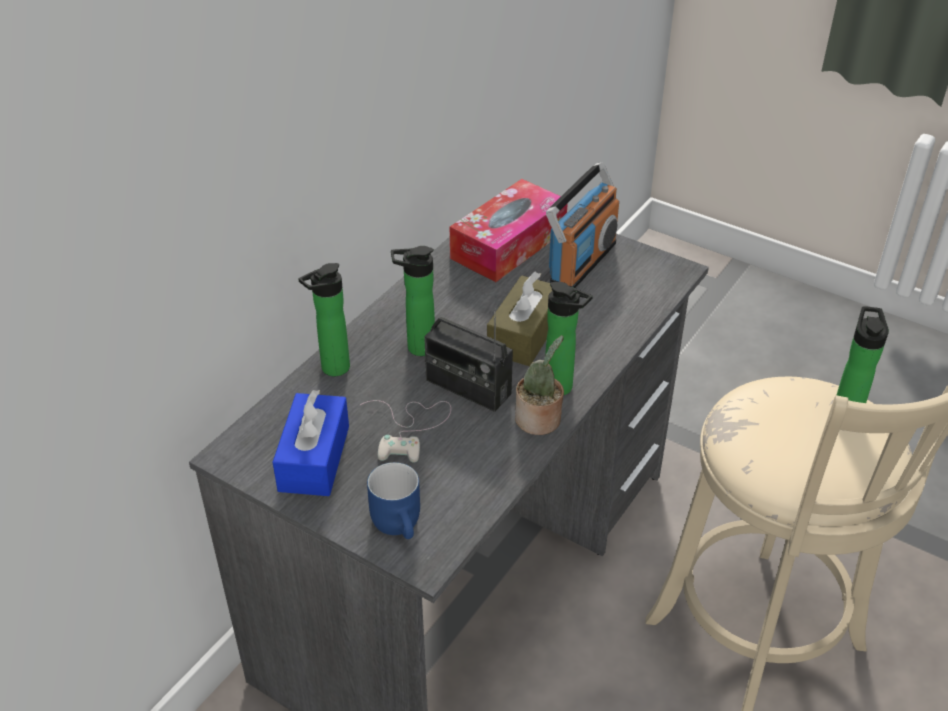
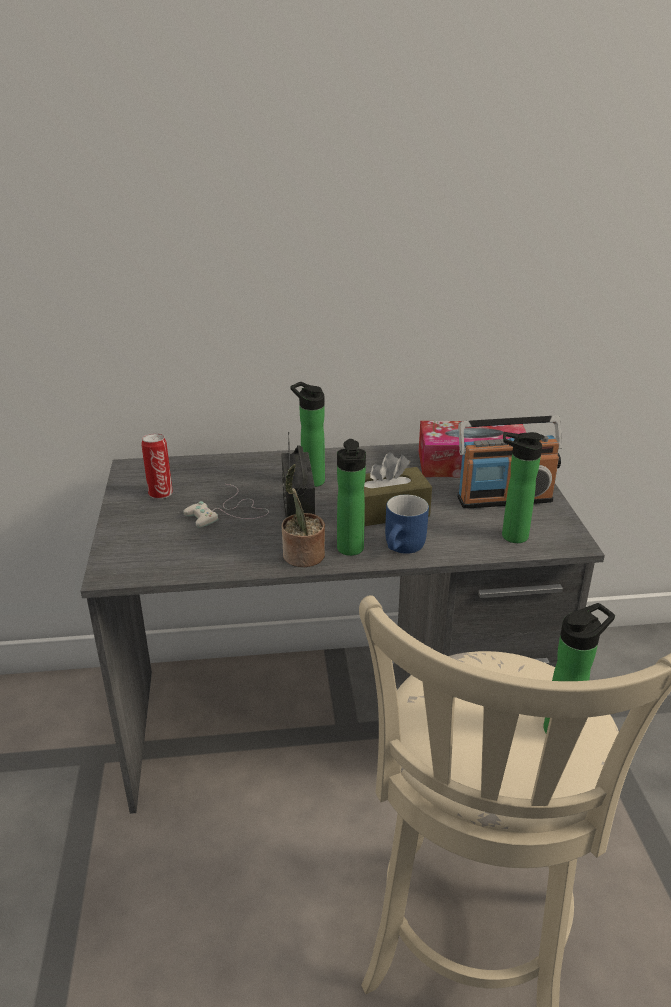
camera: 50 degrees right, 10 degrees down
blue tissue box [273,390,349,496] -> can [141,433,173,499]
bottle [298,263,350,376] -> bottle moved to [502,432,545,543]
blue mug [367,462,420,539] -> blue mug moved to [385,495,429,554]

